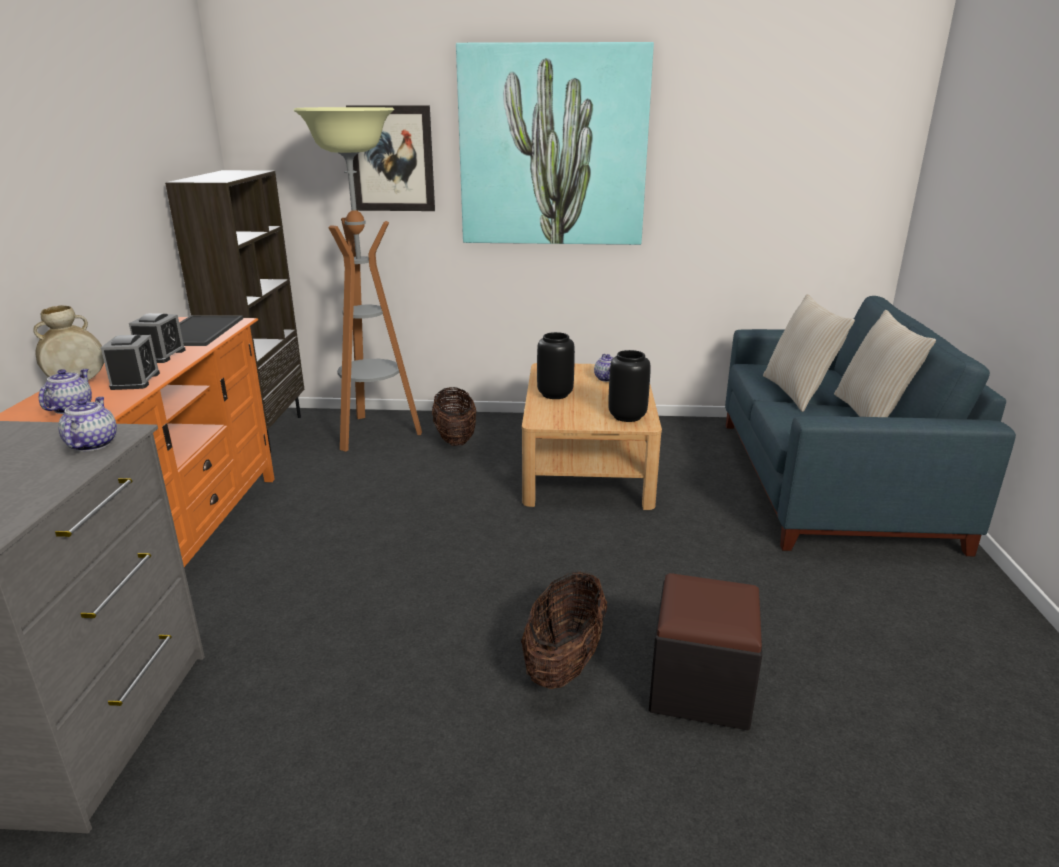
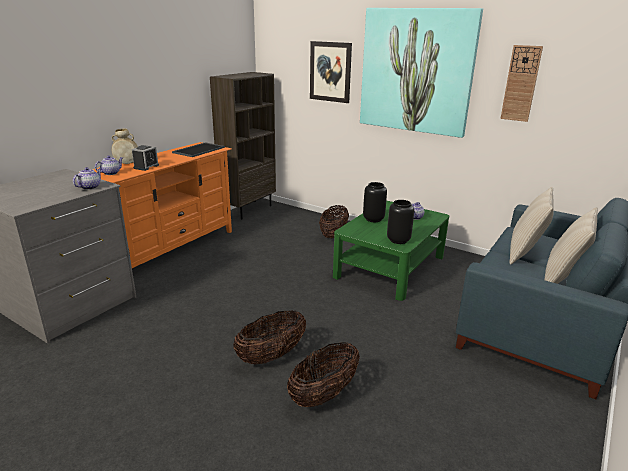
camera: 30 degrees right, 0 degrees up
alarm clock [129,313,186,363] -> none
floor lamp [293,107,422,452] -> none
beige coffee table [522,363,662,510] -> green coffee table [333,201,449,301]
black ottoman [649,573,762,730] -> basket [287,342,360,407]
none -> wall clock [500,45,543,122]

